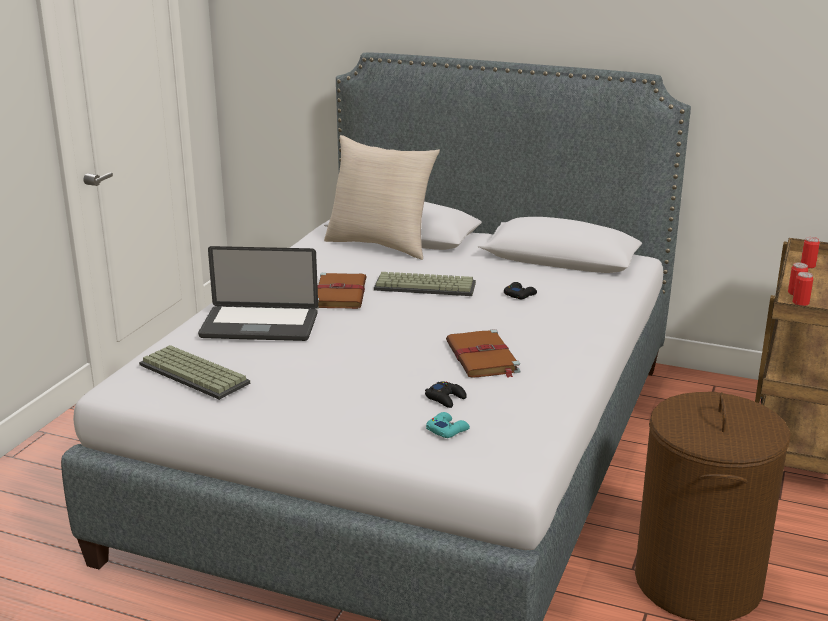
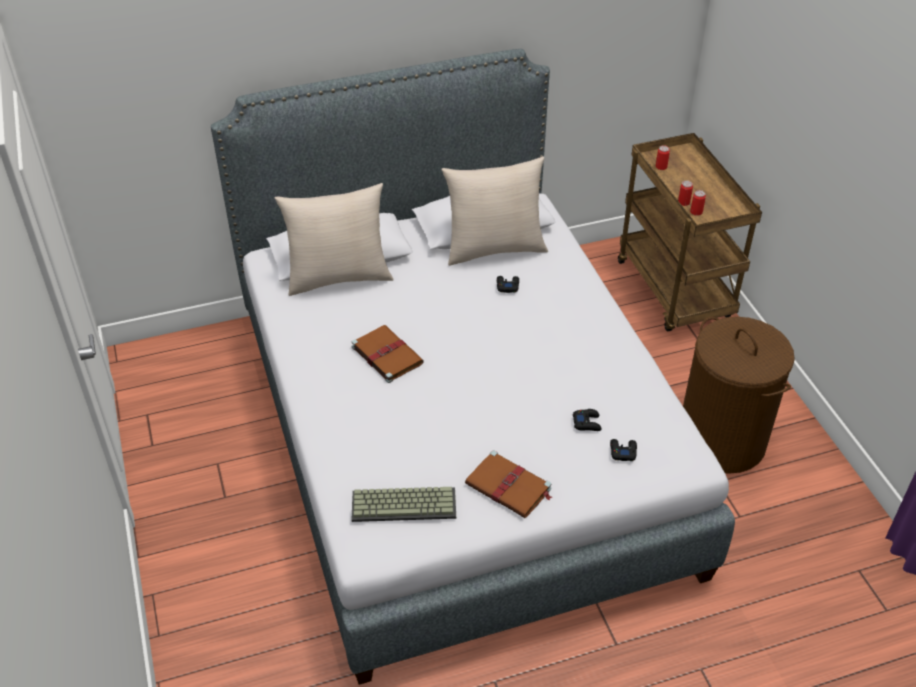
camera: 40 degrees left, 20 degrees up
laptop [198,246,318,341] -> none
keyboard [374,272,476,296] -> none
turquoise game controller [426,412,470,438] -> black game controller [610,439,637,461]
brown book [446,329,520,378] -> brown book moved to [465,450,553,518]
none -> beige pillow [441,156,548,266]

